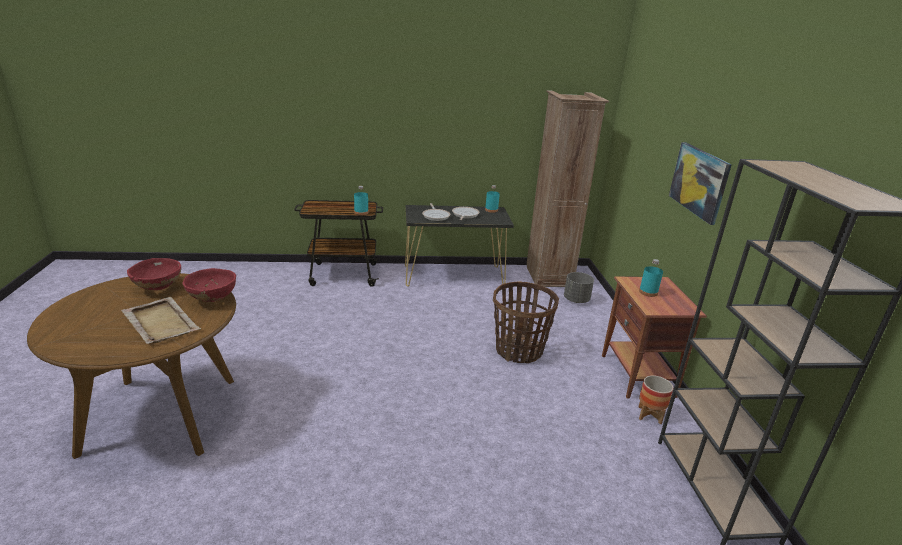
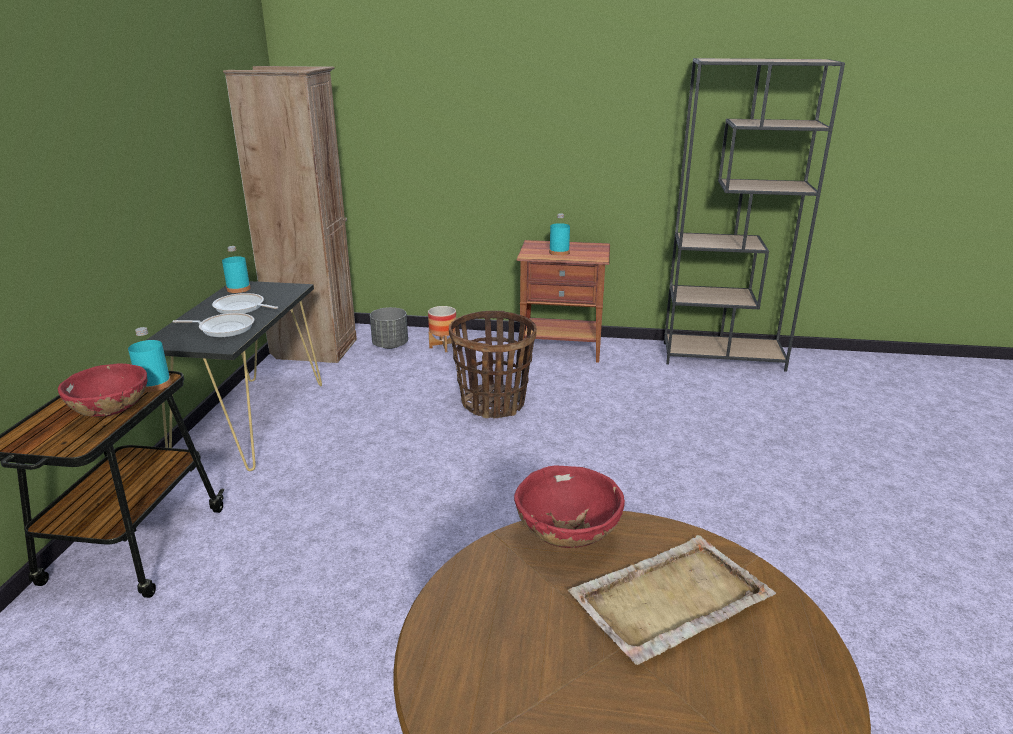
camera: 75 degrees left, 0 degrees up
red bowl [127,258,181,290] -> red bowl moved to [58,363,147,417]
planter [639,375,673,425] -> planter moved to [428,306,457,352]
picture [669,142,732,225] -> none

